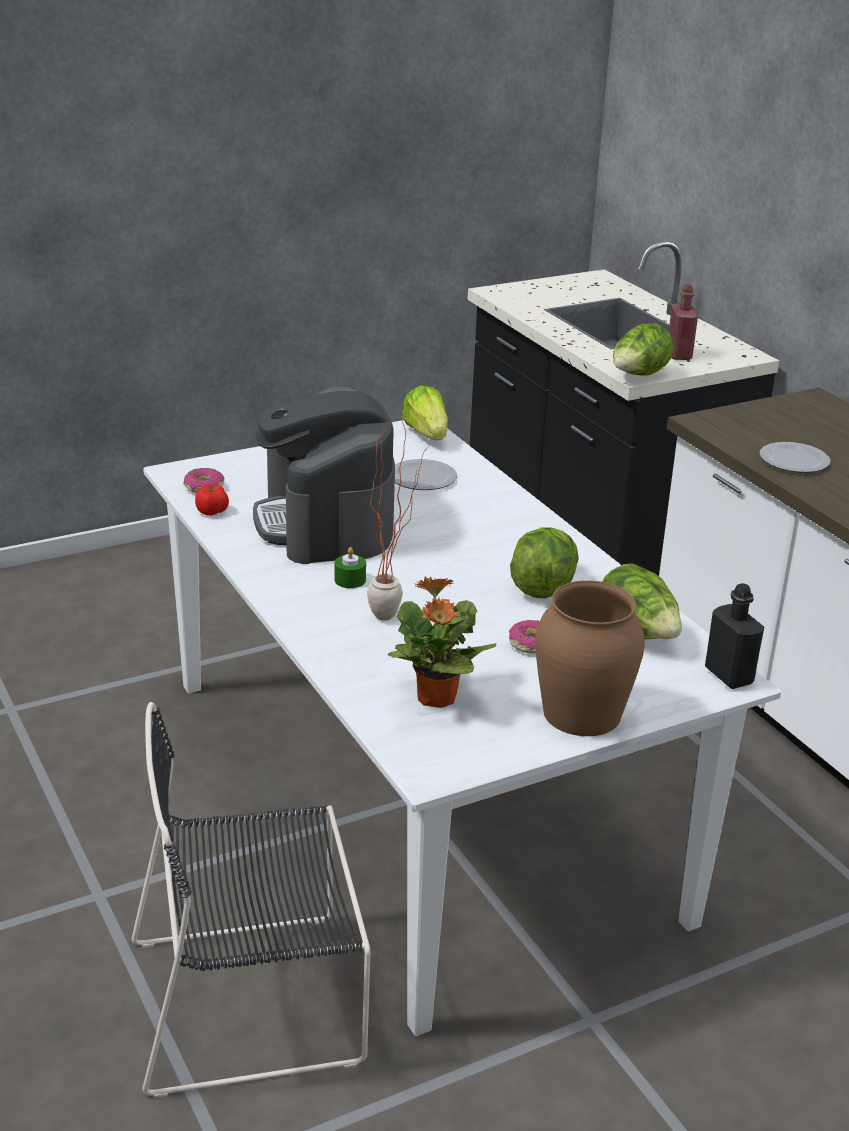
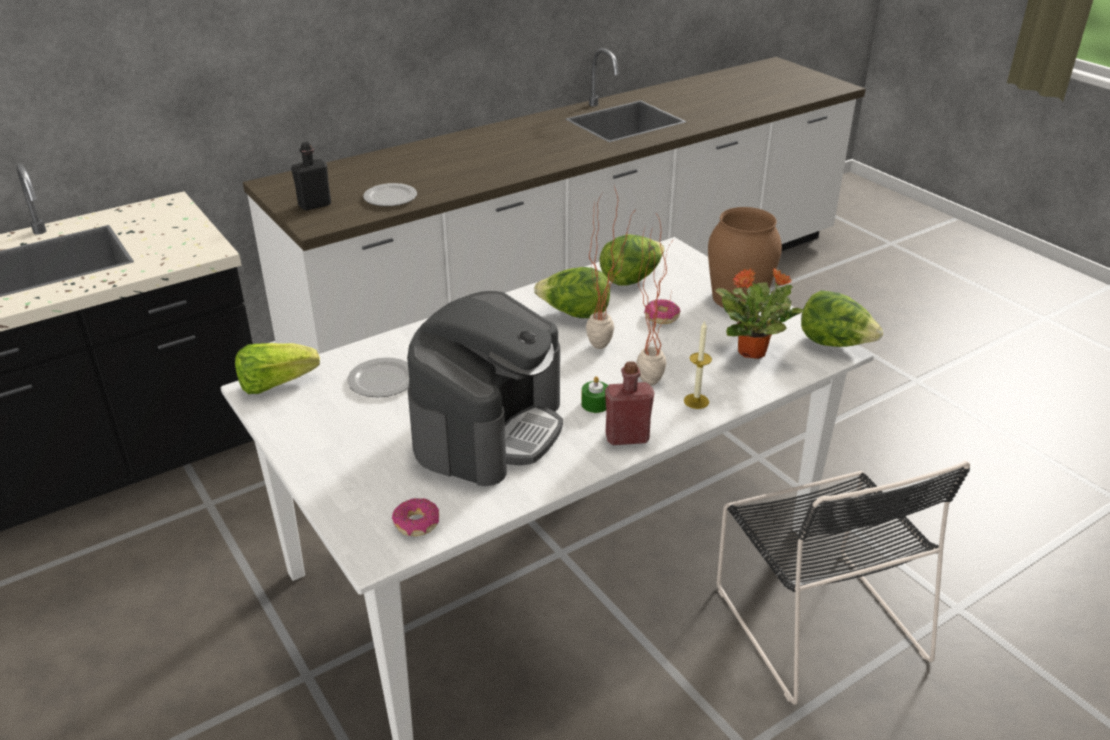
camera: 95 degrees left, 5 degrees up
tomato [195,485,229,516] -> none
coffee machine [253,386,395,564] -> coffee machine turned 45 degrees counterclockwise [407,291,563,486]
lettuce [613,323,673,376] -> lettuce moved to [801,290,883,347]
red bottle [669,284,698,360] -> red bottle moved to [605,361,654,445]
black bottle [705,583,764,689] -> black bottle moved to [291,142,331,211]
none -> potted plant [586,186,637,349]
none -> candle [684,320,712,409]

